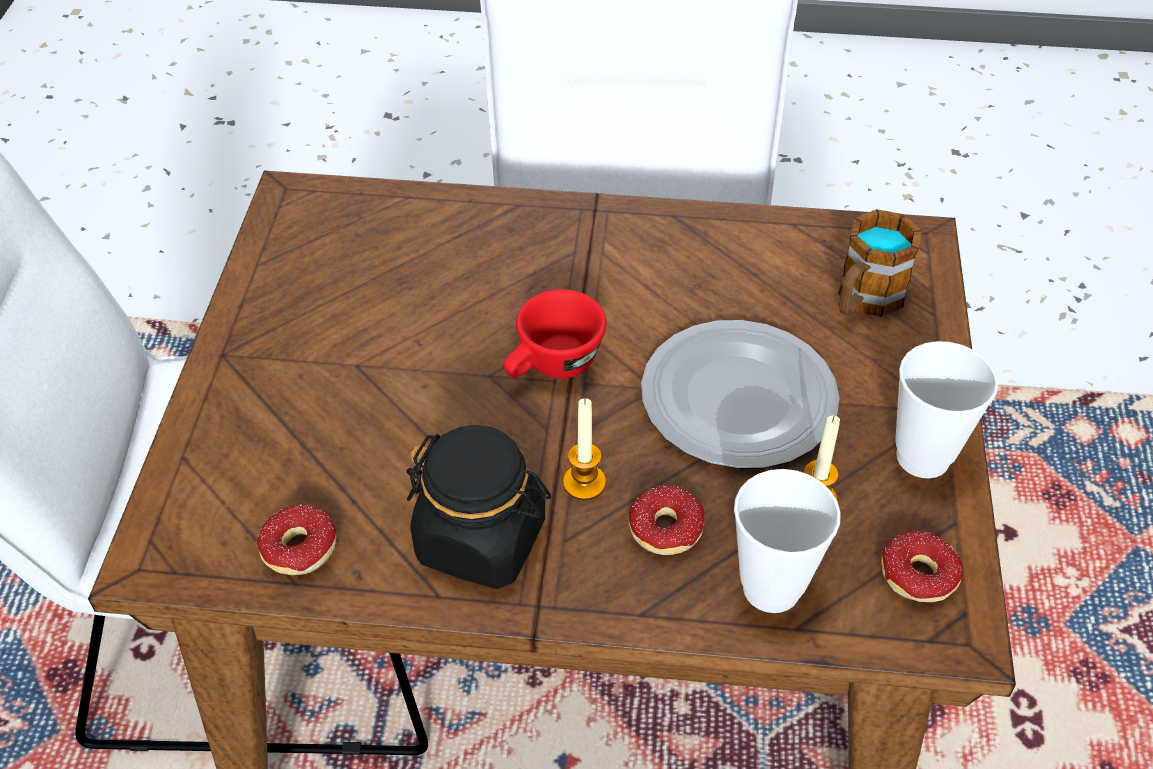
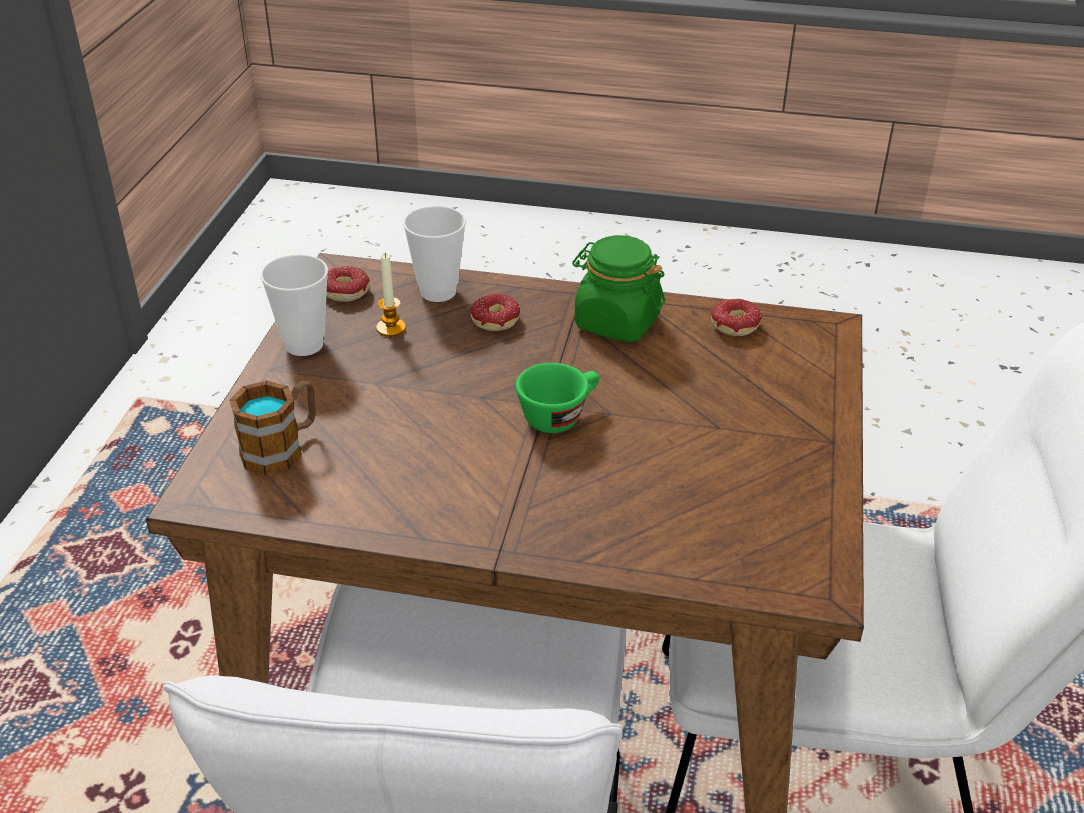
camera: 175 degrees left, 10 degrees down
black jar [407,425,551,589] -> green jar [572,235,665,342]
red cup [504,289,606,379] -> green cup [516,363,599,433]
candle [563,398,606,500] -> none
plate [641,320,840,469] -> none

